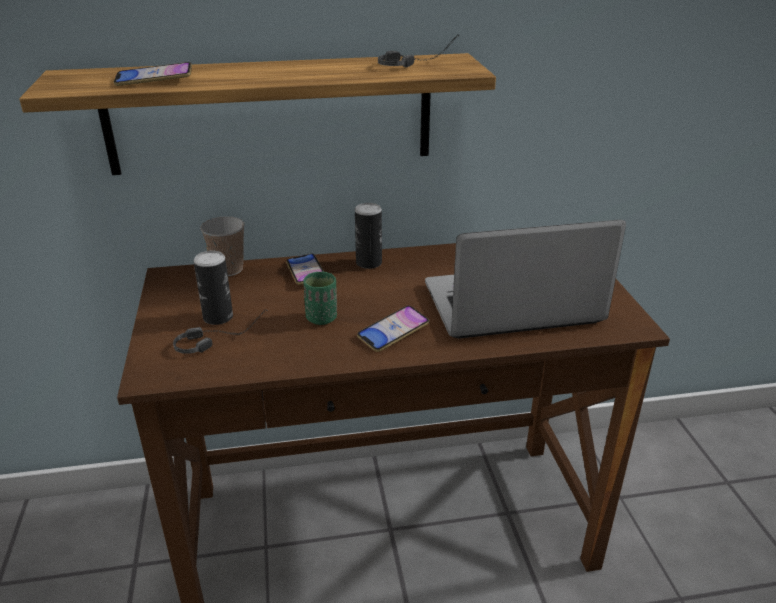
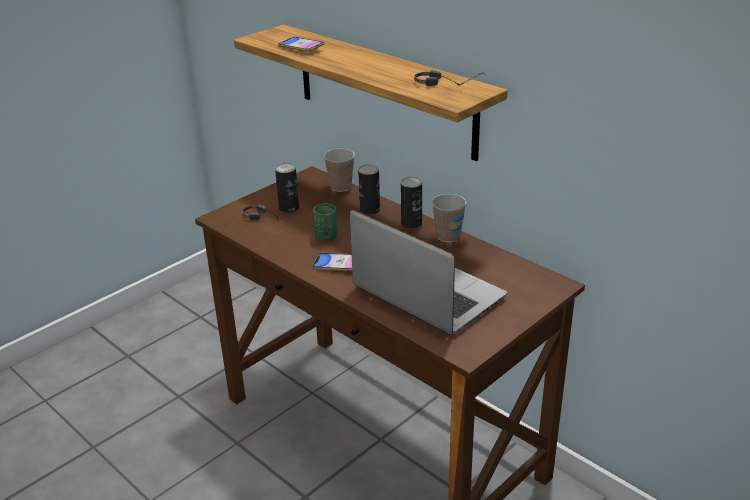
camera: 55 degrees right, 0 degrees up
phone [286,254,324,285] -> can [358,164,380,215]
none -> cup [432,194,467,242]

